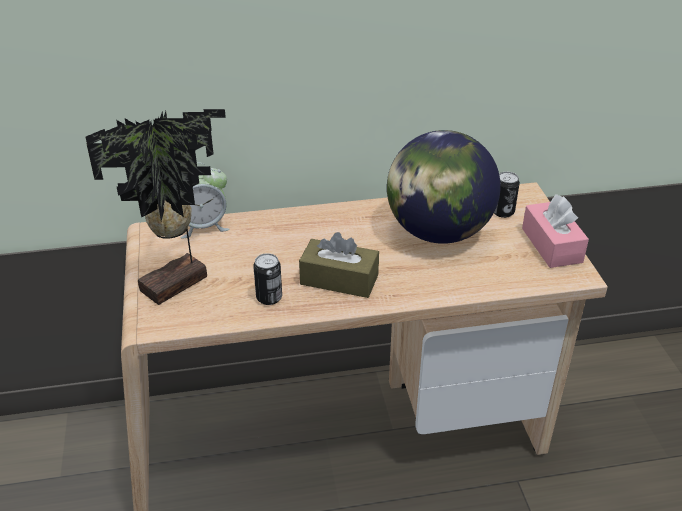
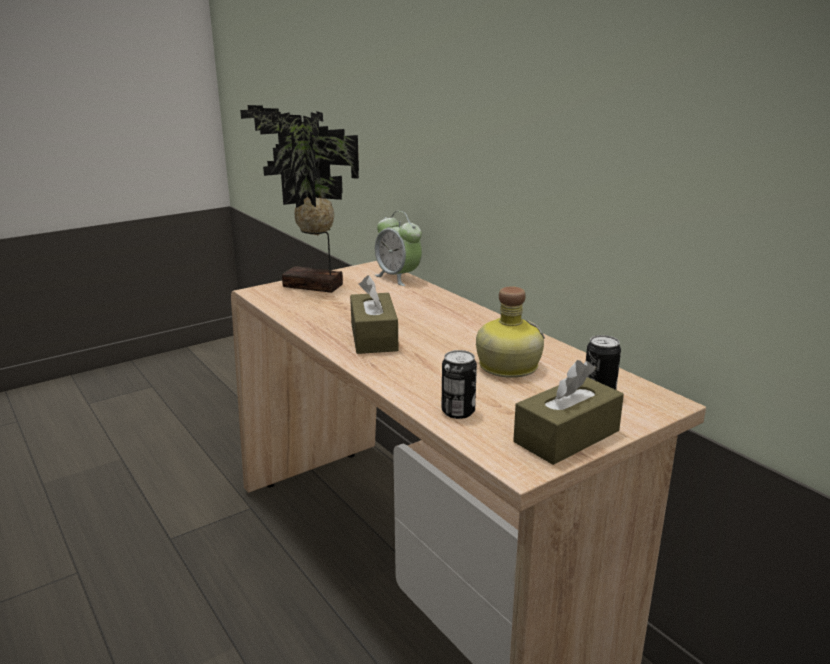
camera: 65 degrees right, 15 degrees down
can [253,253,282,305] -> can moved to [441,350,477,419]
globe [387,130,500,244] -> bottle [476,286,545,378]
pink tissue box [522,194,589,268] -> brown tissue box [513,360,624,465]

